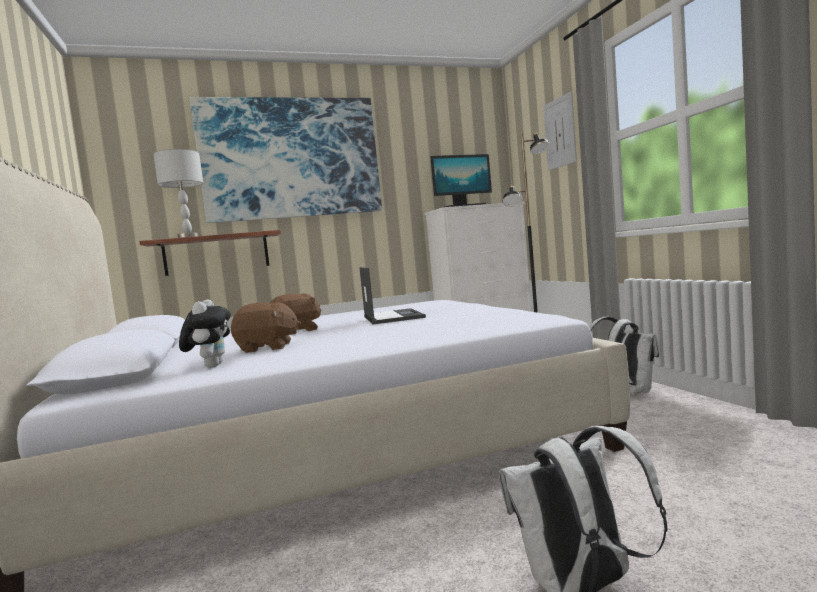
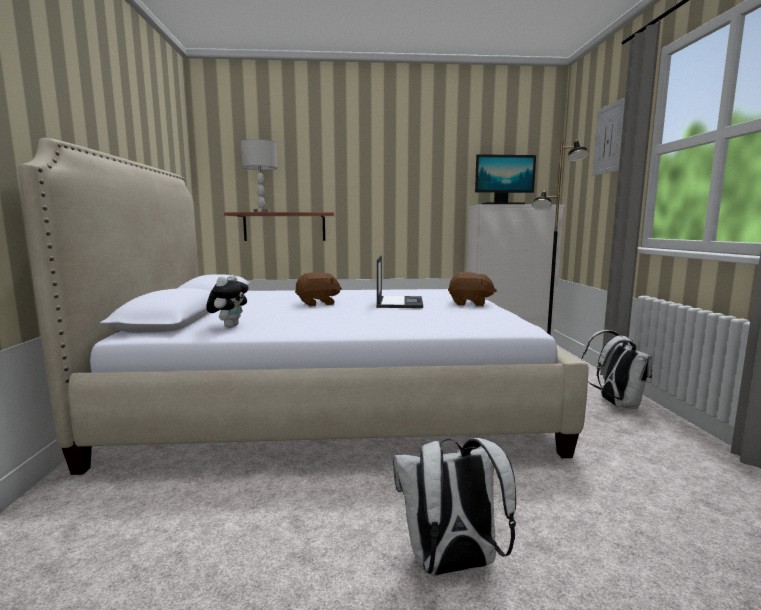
camera: 15 degrees right, 5 degrees up
picture [190,97,382,223] -> none
brown plush toy [231,302,301,353] -> brown plush toy moved to [448,272,497,306]

